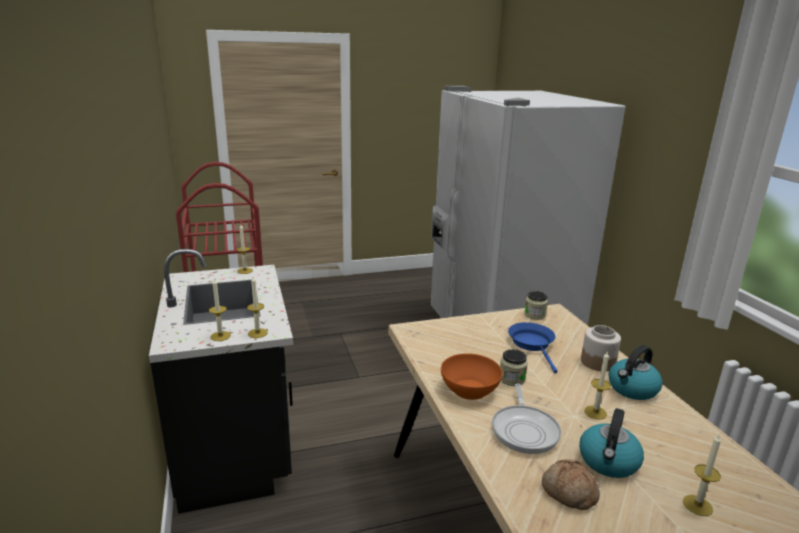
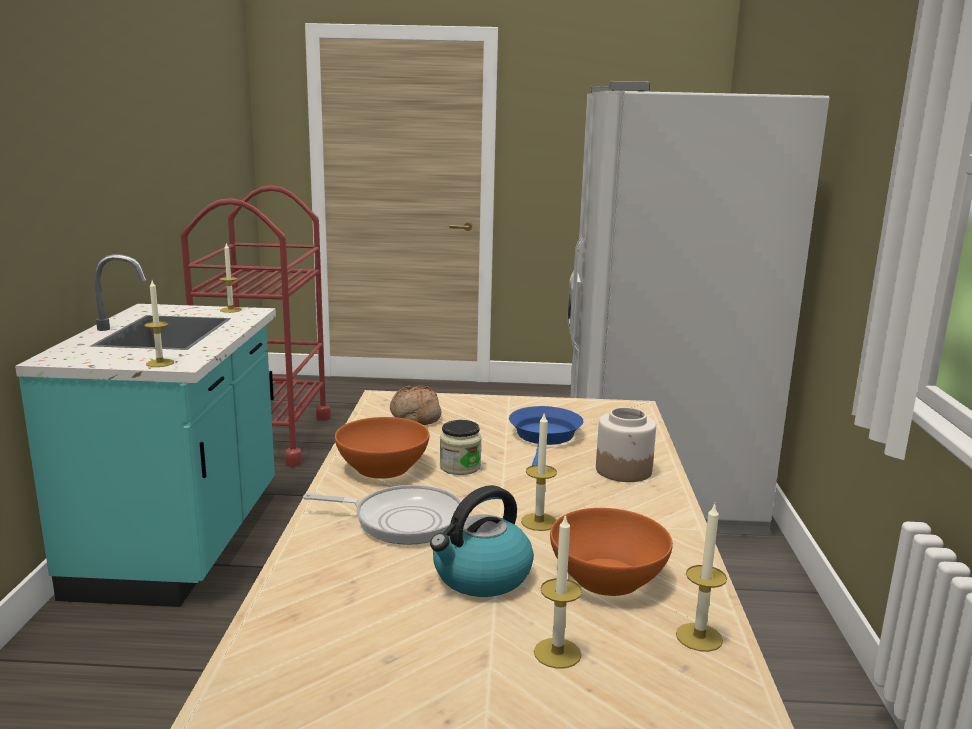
camera: 20 degrees right, 5 degrees down
black counter [149,249,293,514] -> turquoise counter [15,254,276,607]
candle [209,279,231,341] -> candle moved to [676,503,727,652]
frying pan [492,384,561,454] -> frying pan turned 105 degrees counterclockwise [303,485,461,545]
jar [524,291,548,320] -> none
bread [542,459,600,510] -> bread moved to [390,385,441,425]
kettle [609,345,663,400] -> none
none -> orange bowl [550,508,673,596]

